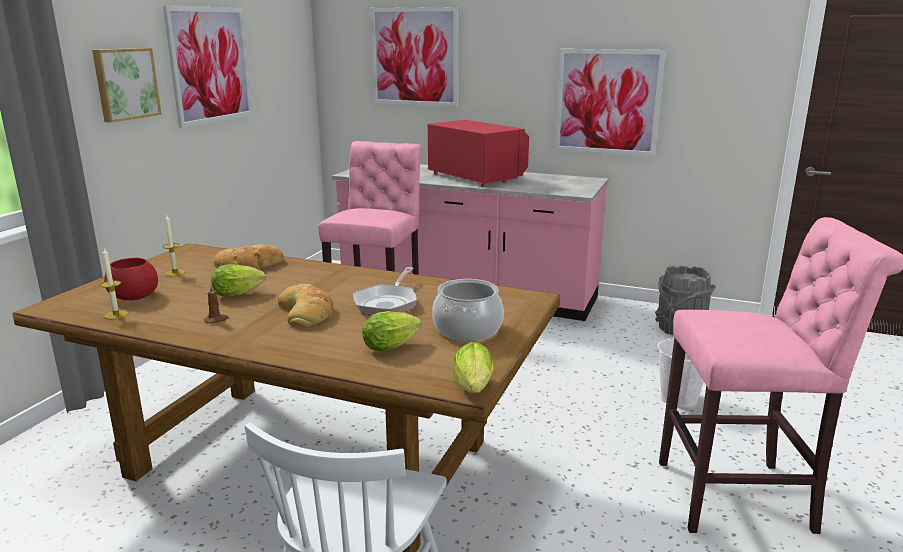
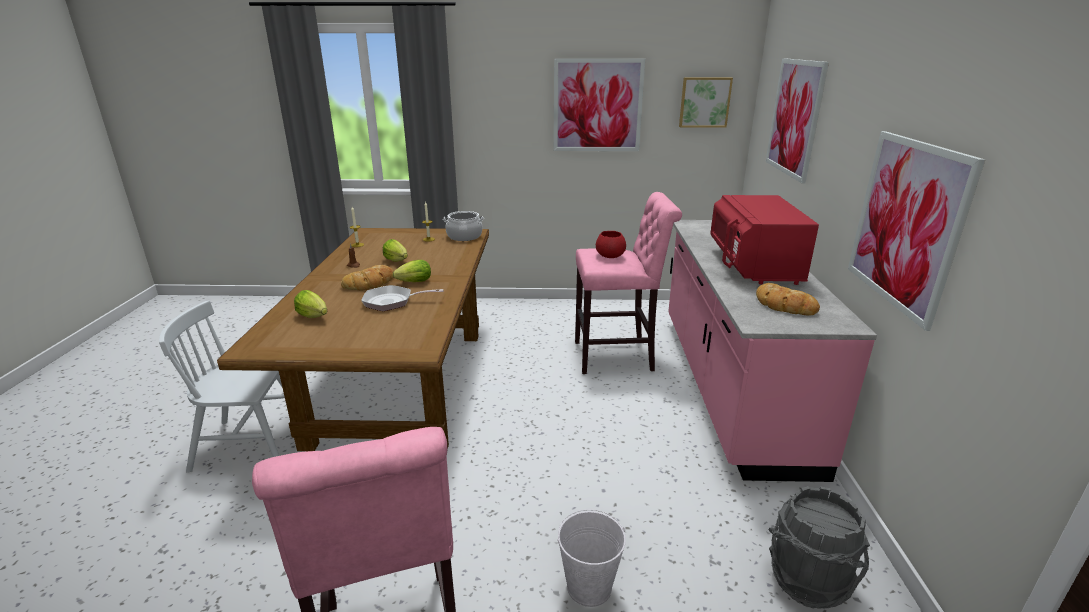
camera: 70 degrees right, 5 degrees up
picture [92,48,162,123] -> picture moved to [679,77,733,128]
red bowl [104,258,158,300] -> red bowl moved to [596,231,626,258]
bread [214,244,284,269] -> bread moved to [756,283,820,316]
red microwave [428,120,529,187] -> red microwave turned 150 degrees clockwise [710,195,819,285]
cooking pot [432,279,504,341] -> cooking pot moved to [443,211,484,241]
lettuce [453,342,494,393] -> lettuce moved to [393,260,431,282]

